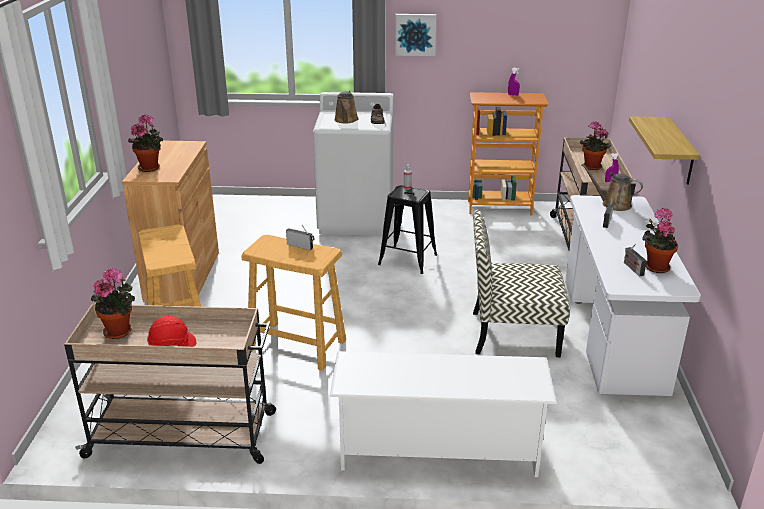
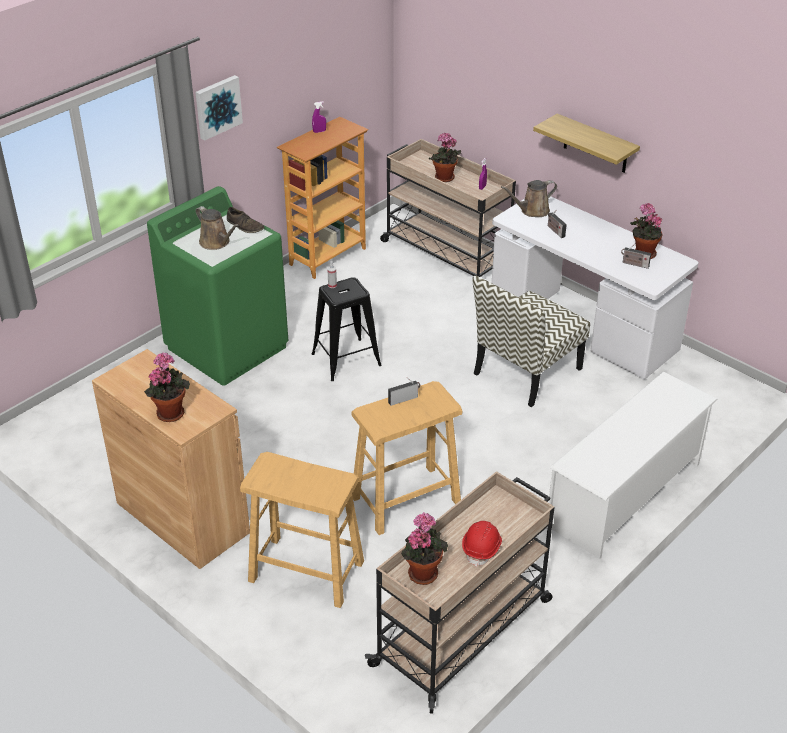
camera: 50 degrees left, 10 degrees up
white washing machine [313,92,394,236] -> green washing machine [147,186,288,386]

